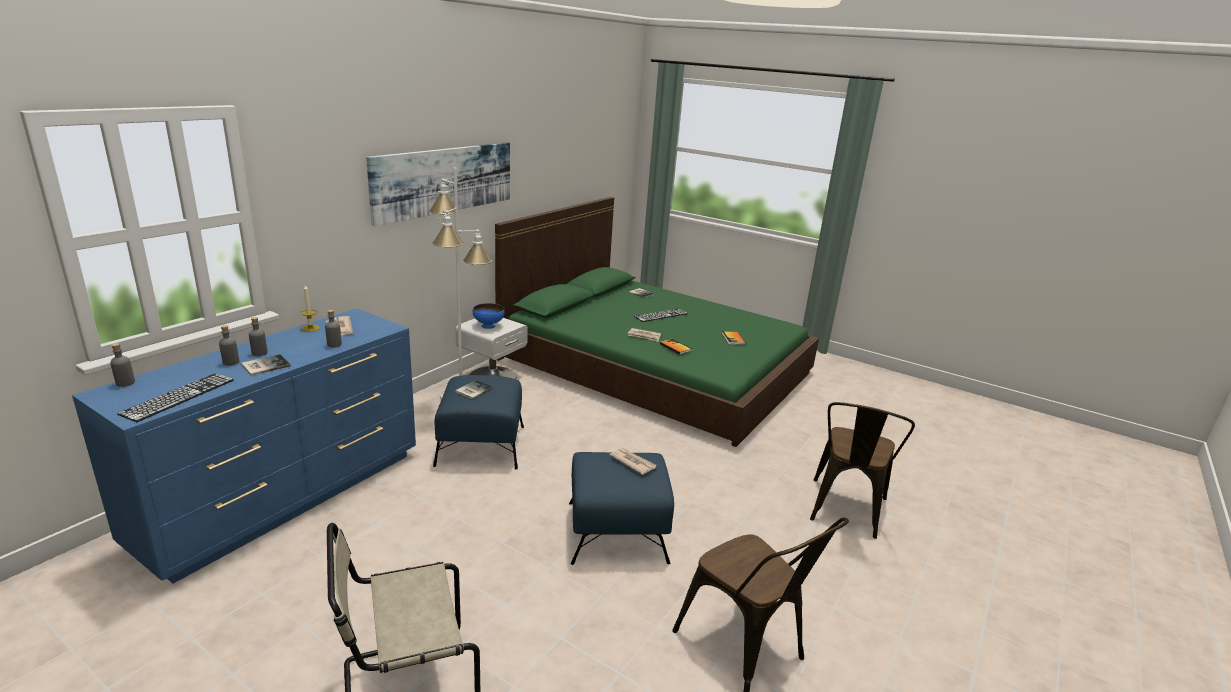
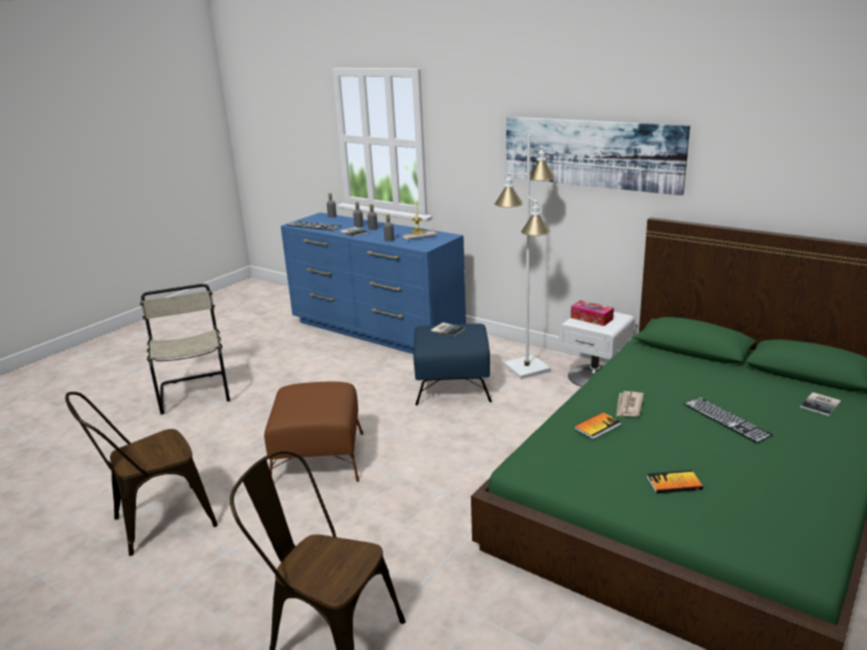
camera: 95 degrees right, 0 degrees up
blue bowl [473,303,505,329] -> tissue box [571,300,614,326]
blue ottoman [569,452,674,565] -> brown ottoman [264,382,363,482]
newspaper [610,448,657,475] -> none

